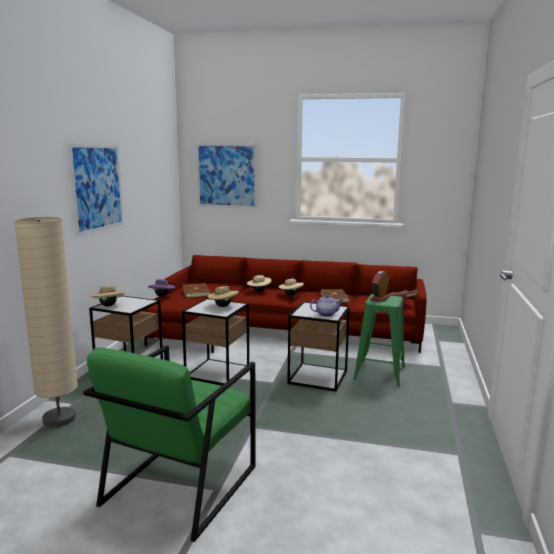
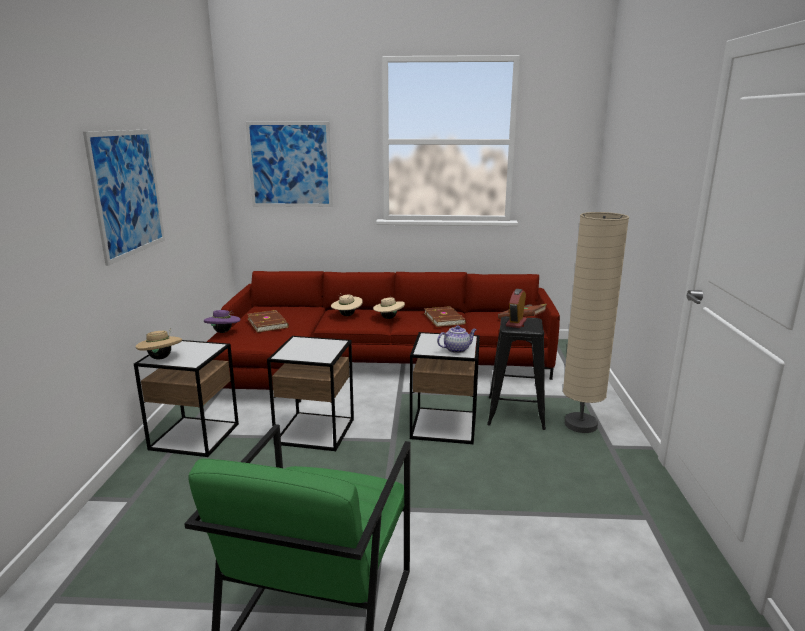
camera: 10 degrees left, 5 degrees up
beige floor lamp [14,217,78,427] -> beige floor lamp moved to [563,212,629,433]
beige hat [207,284,239,307] -> none
green stool [353,294,405,387] -> black stool [487,316,546,430]

